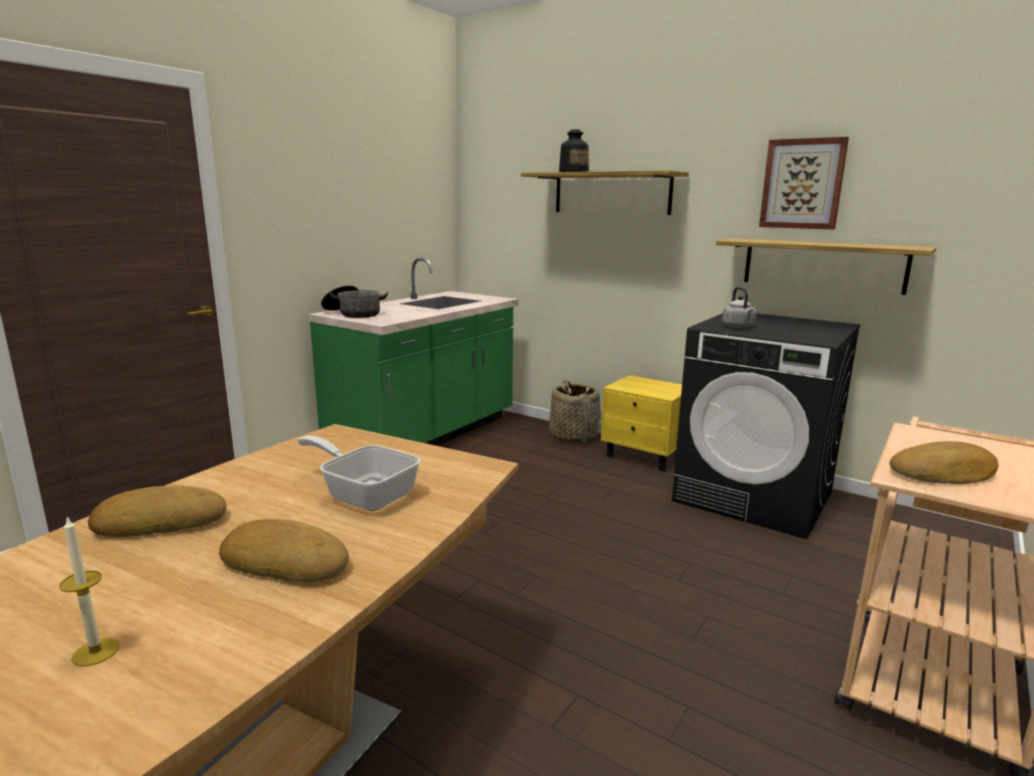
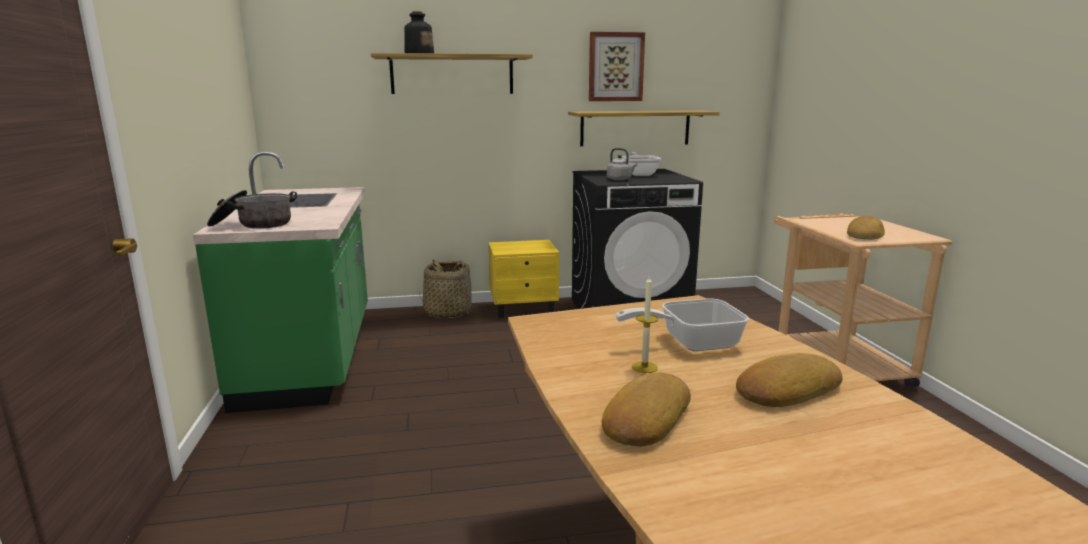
camera: 45 degrees left, 0 degrees up
candle [59,516,119,666] -> candle moved to [632,276,658,373]
none -> frying pan [622,152,661,176]

